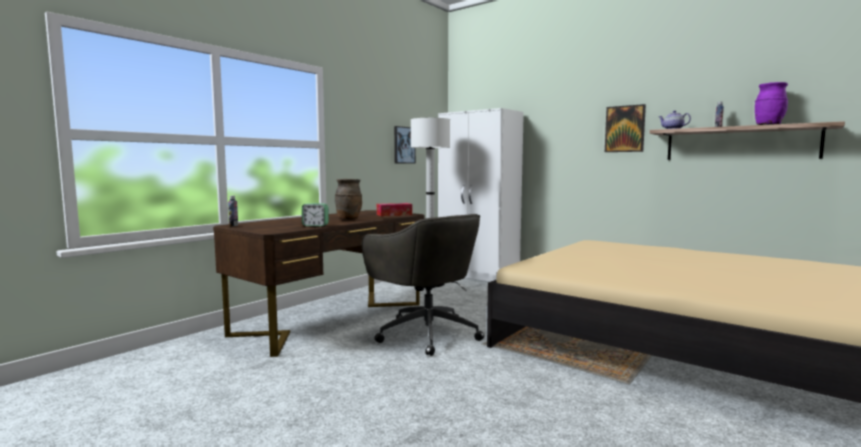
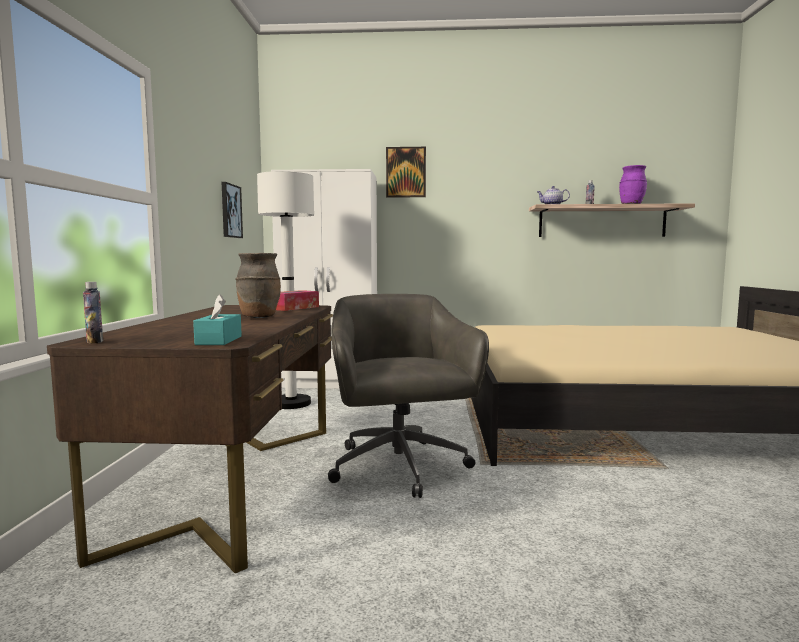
camera: 35 degrees left, 0 degrees up
alarm clock [302,203,329,227] -> none
grey office chair [362,214,484,356] -> grey office chair turned 120 degrees counterclockwise [328,294,489,498]
picture [605,104,646,152] -> picture moved to [386,147,426,198]
none -> turquoise tissue box [193,294,242,345]

